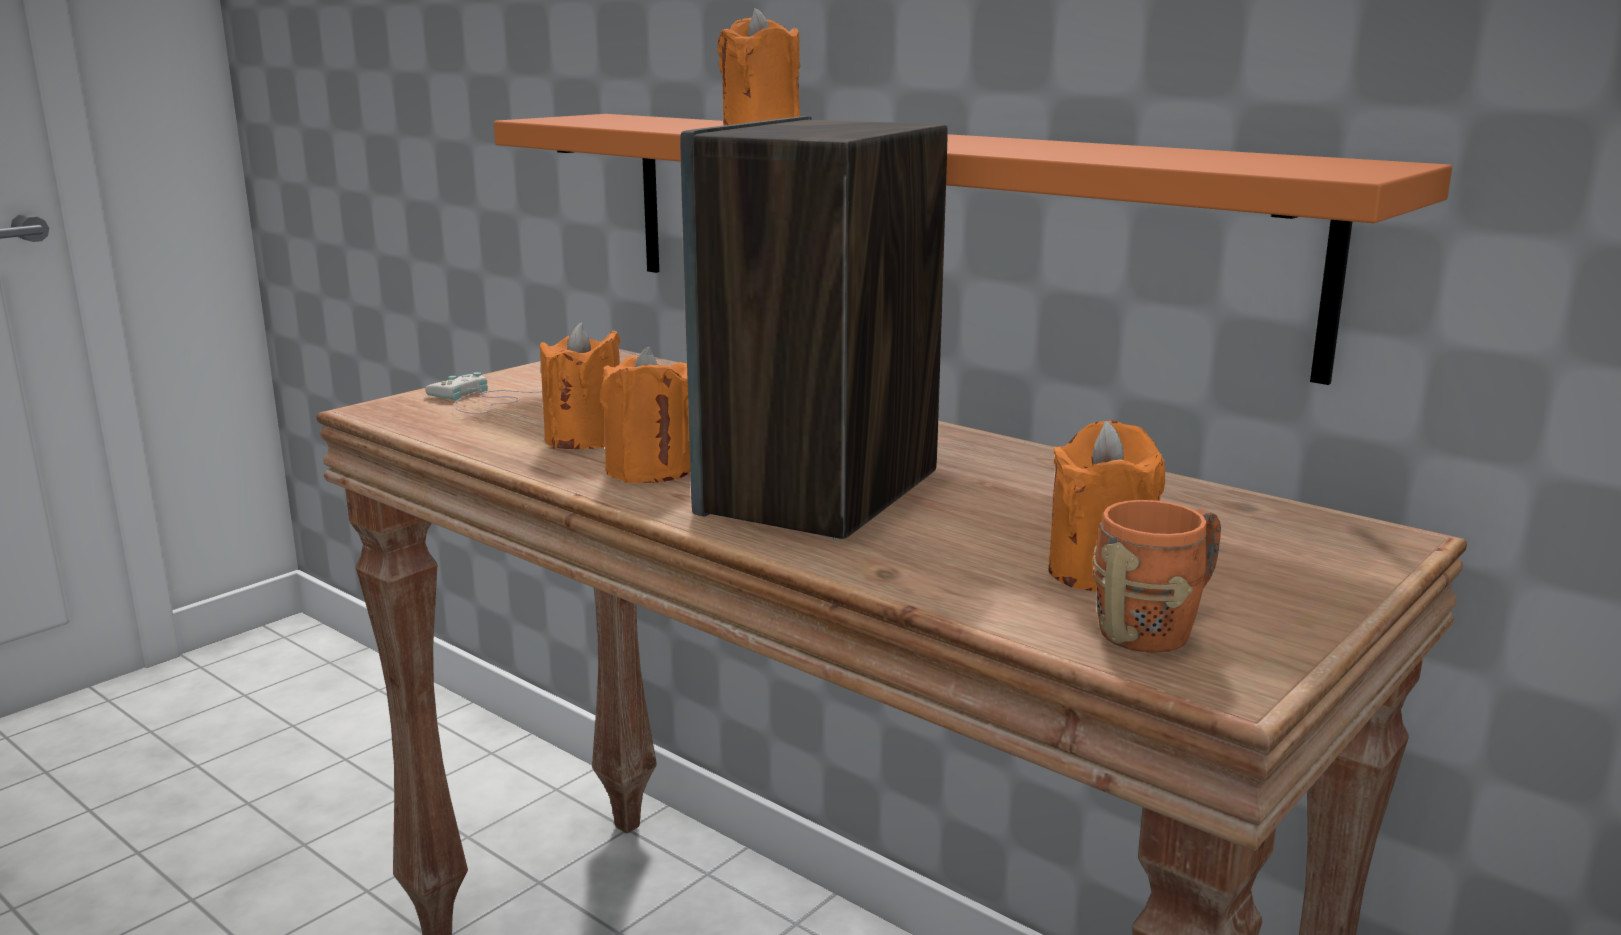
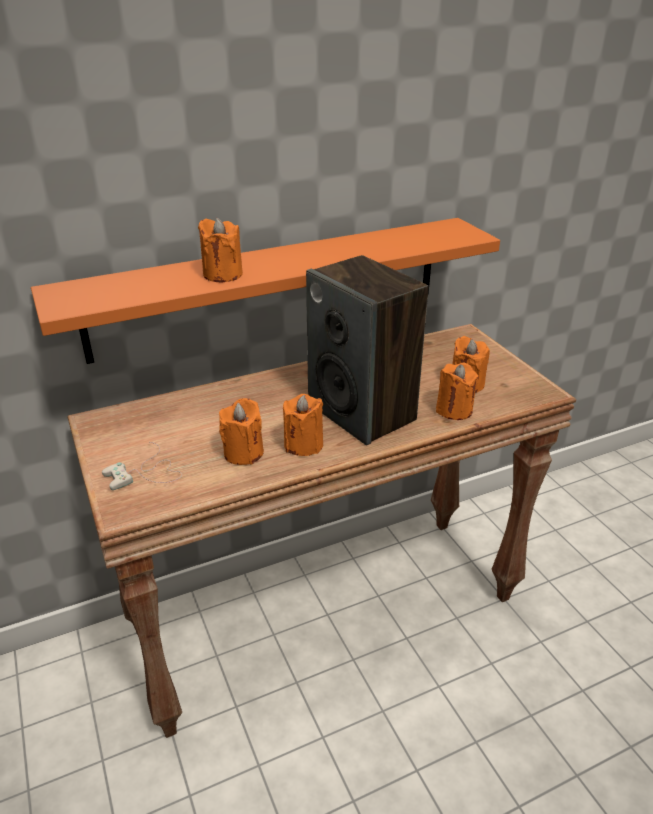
camera: 65 degrees left, 15 degrees up
orange mug [1093,500,1221,653] -> none
none -> orange candle [436,363,478,420]

